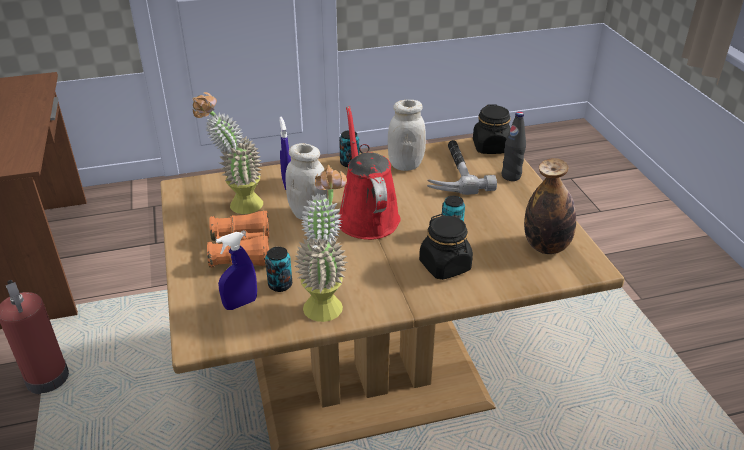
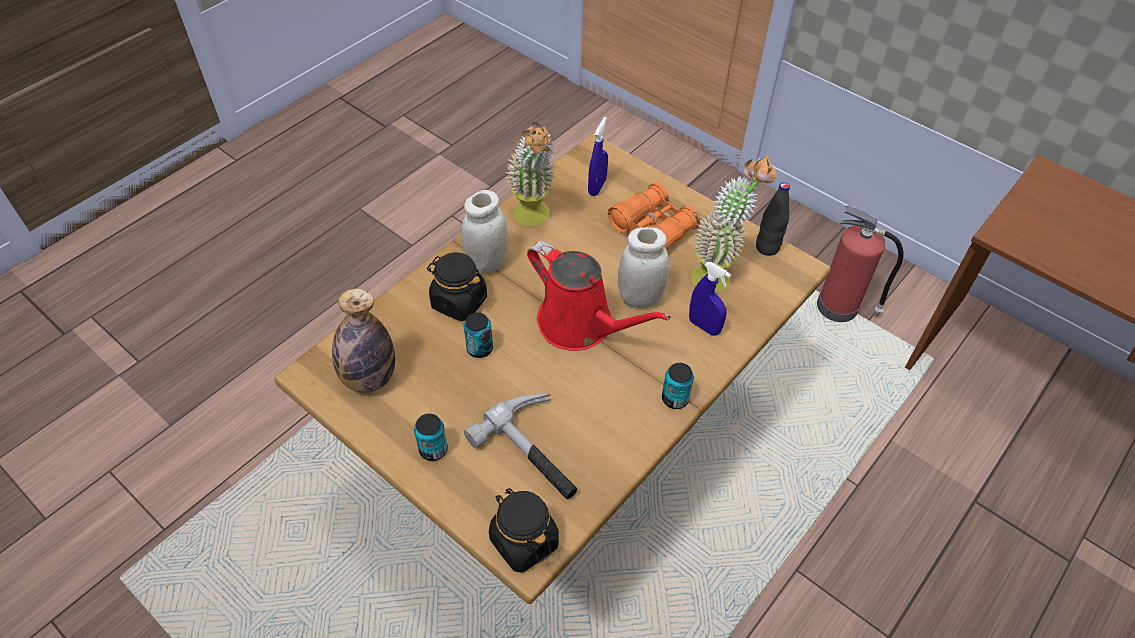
camera: 145 degrees right, 15 degrees up
can [265,247,292,292] -> can moved to [414,414,448,461]
white jar [388,100,426,171] -> white jar moved to [461,190,508,274]
black bottle [501,111,526,181] -> black bottle moved to [756,182,790,256]

